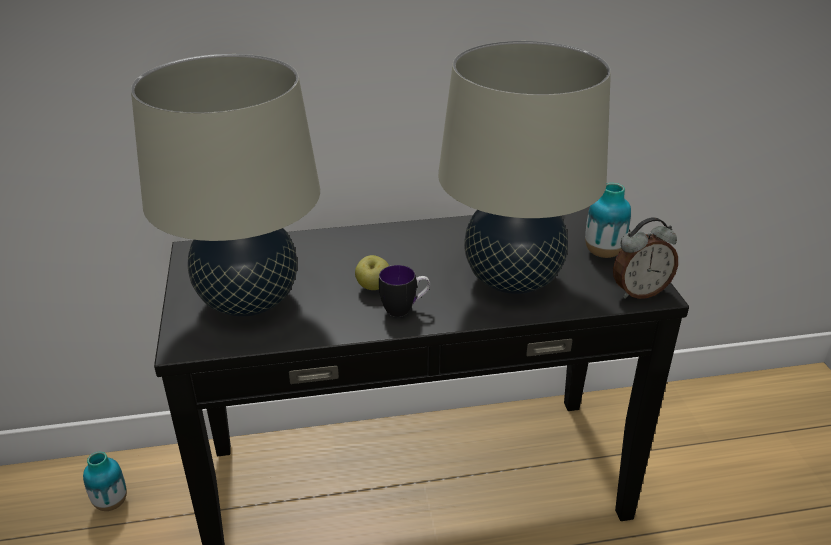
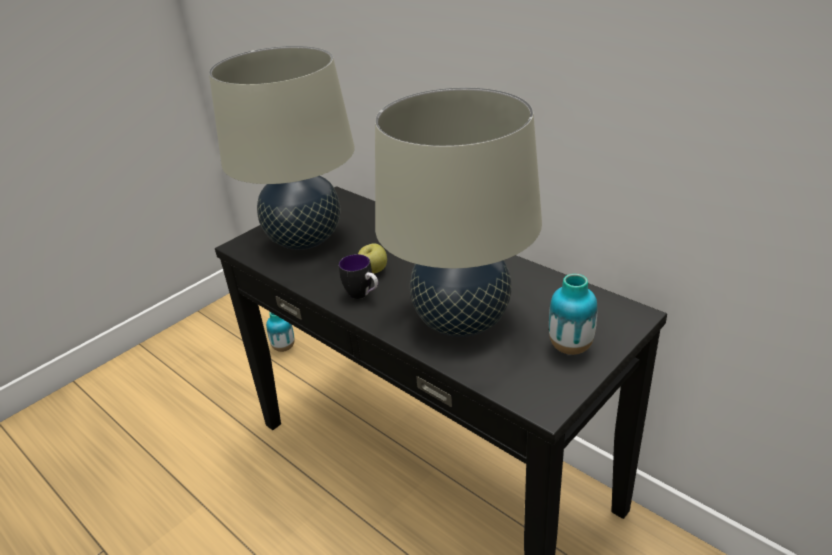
camera: 55 degrees right, 0 degrees up
alarm clock [613,217,678,299] -> none

